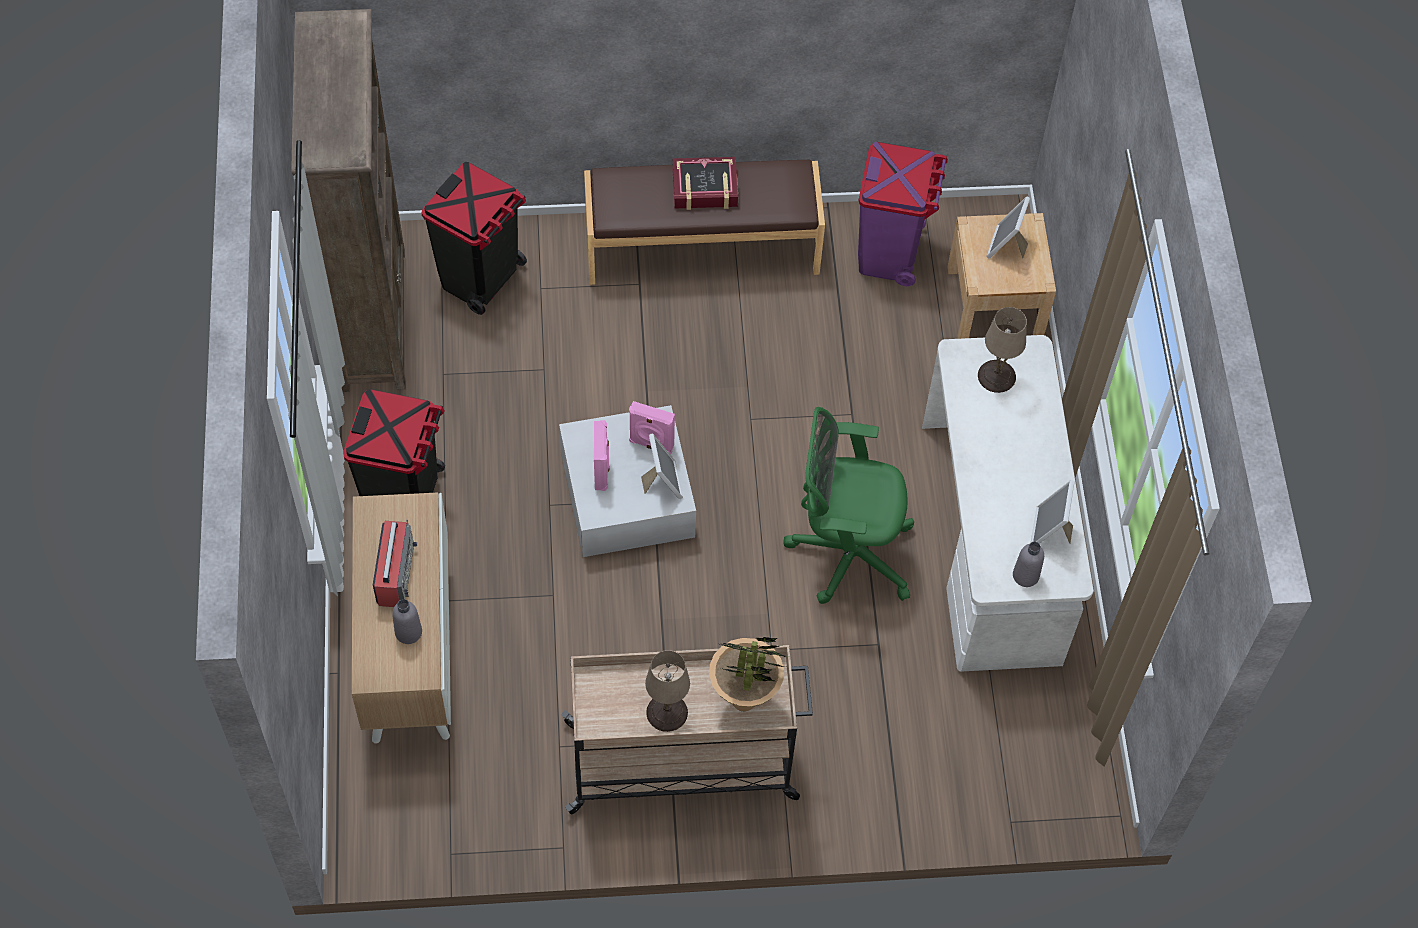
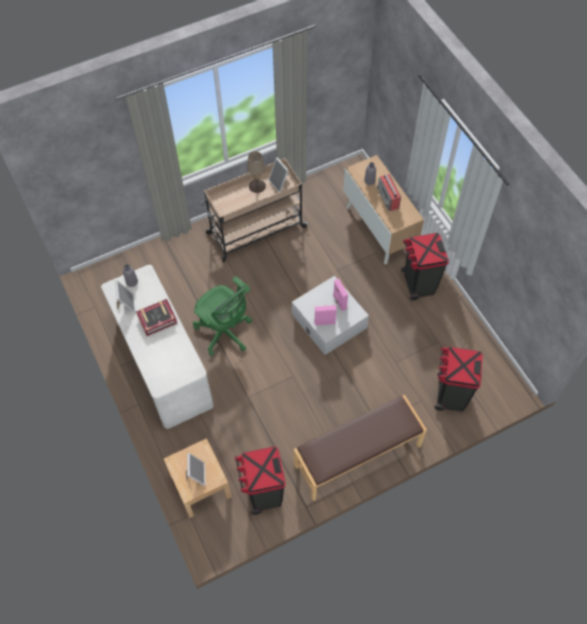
camera: 160 degrees right, 0 degrees up
brown bookcase [291,9,406,392] -> none
picture frame [641,434,683,499] -> picture frame moved to [268,158,290,192]
book [672,157,738,210] -> book moved to [136,299,177,336]
potted plant [709,637,788,711] -> none
green office chair [783,407,914,604] -> green office chair turned 60 degrees clockwise [193,276,252,356]
purple trash can [858,142,948,286] -> black trash can [235,446,286,515]
beige table lamp [978,307,1027,393] -> none

